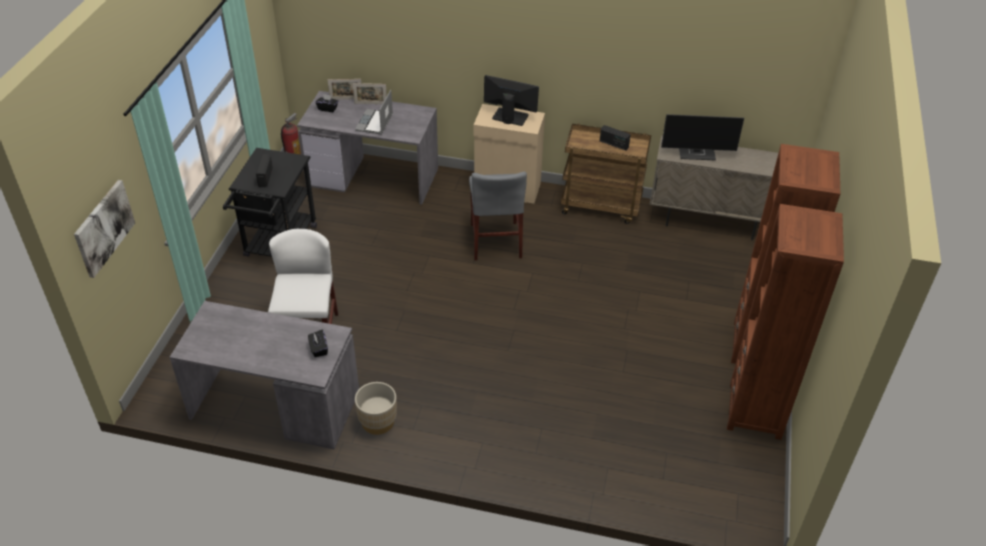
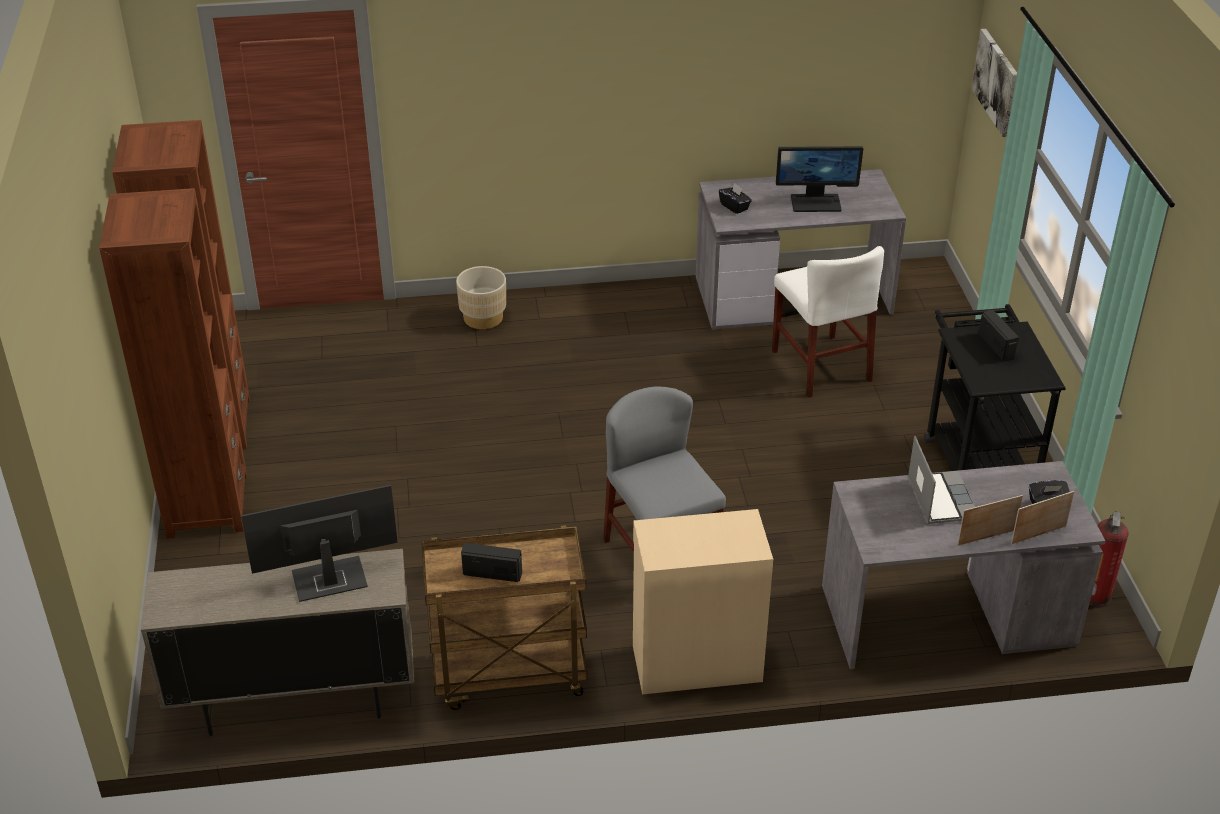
camera: 160 degrees right, 5 degrees down
beige planter [355,382,397,435] -> beige planter moved to [456,266,506,329]
monitor [484,75,539,126] -> monitor moved to [776,146,863,212]

